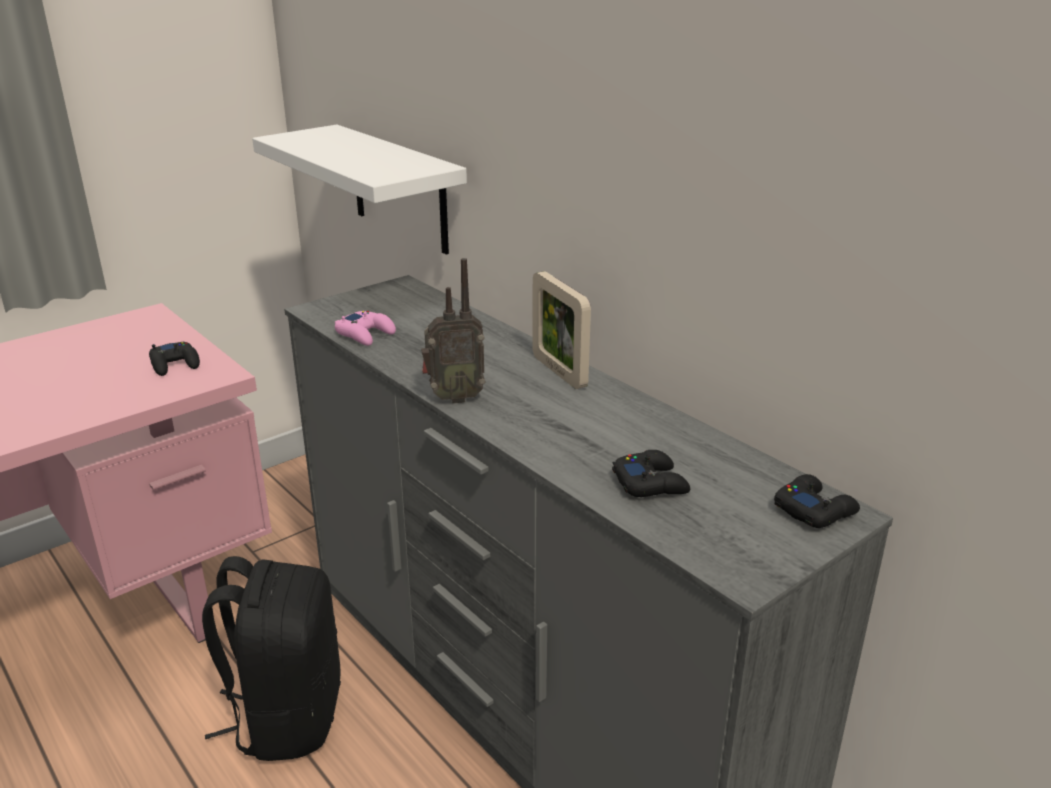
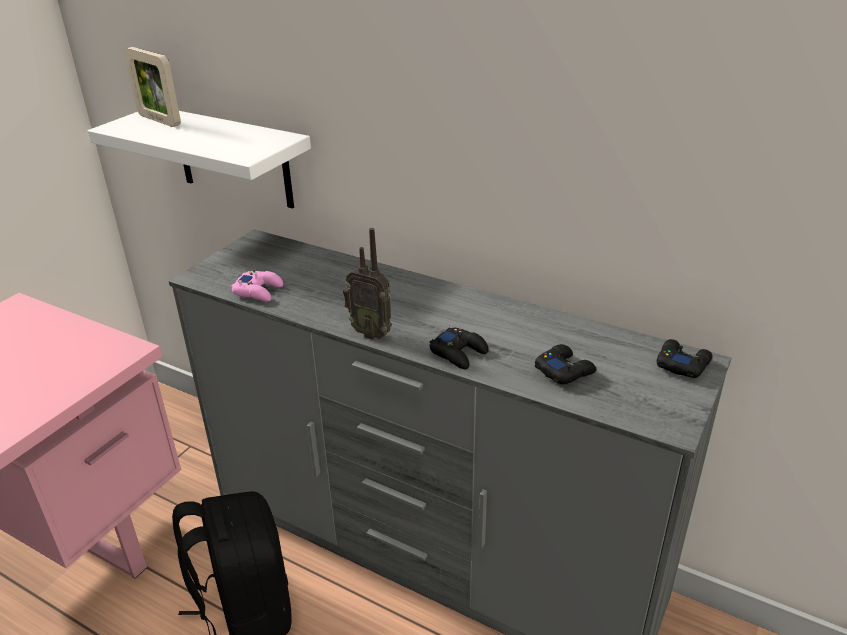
camera: 20 degrees left, 5 degrees up
black game controller [149,342,200,376] -> black game controller moved to [429,328,489,369]
radio [421,258,485,403] -> radio turned 60 degrees clockwise [343,228,392,340]
picture frame [532,271,591,389] -> picture frame moved to [124,47,181,127]

